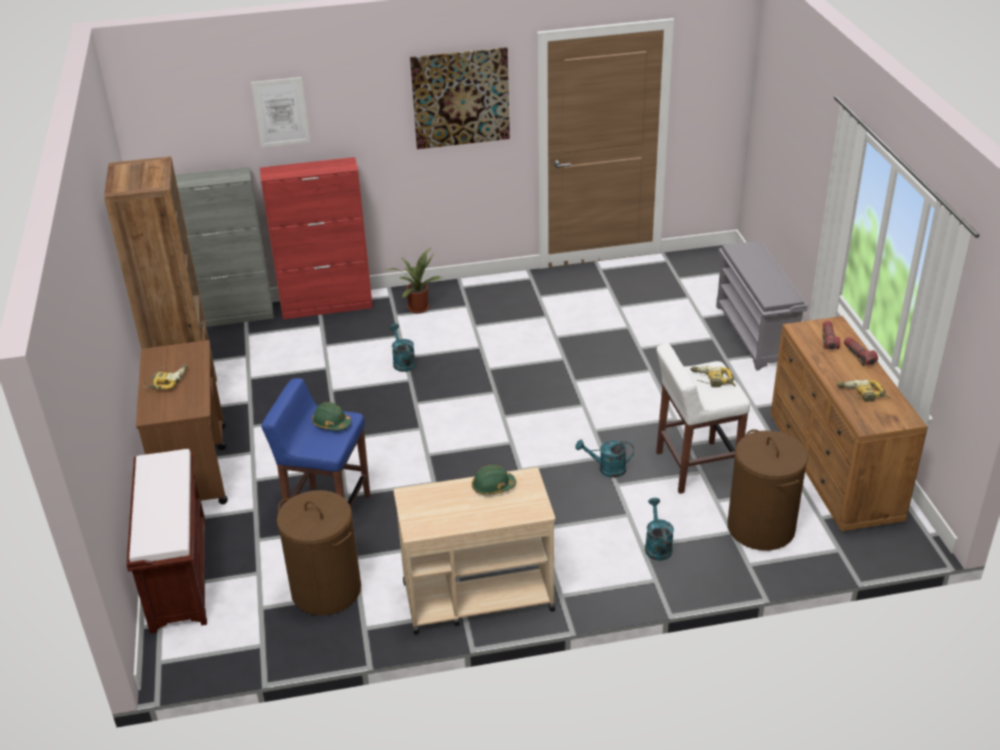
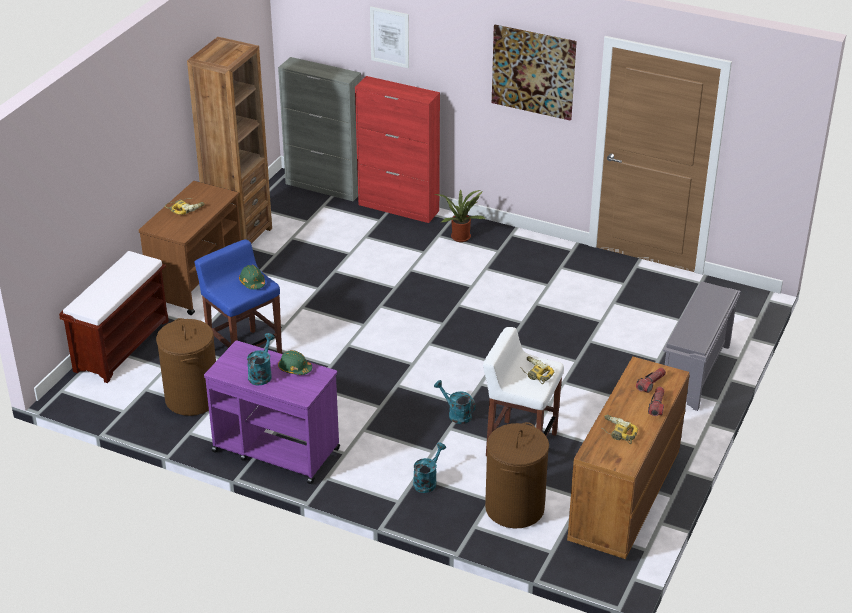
camera: 35 degrees right, 0 degrees up
turquoise watering can [389,324,416,372] -> turquoise watering can moved to [247,333,275,386]
beige cart [393,467,555,634] -> purple cart [204,340,340,484]

